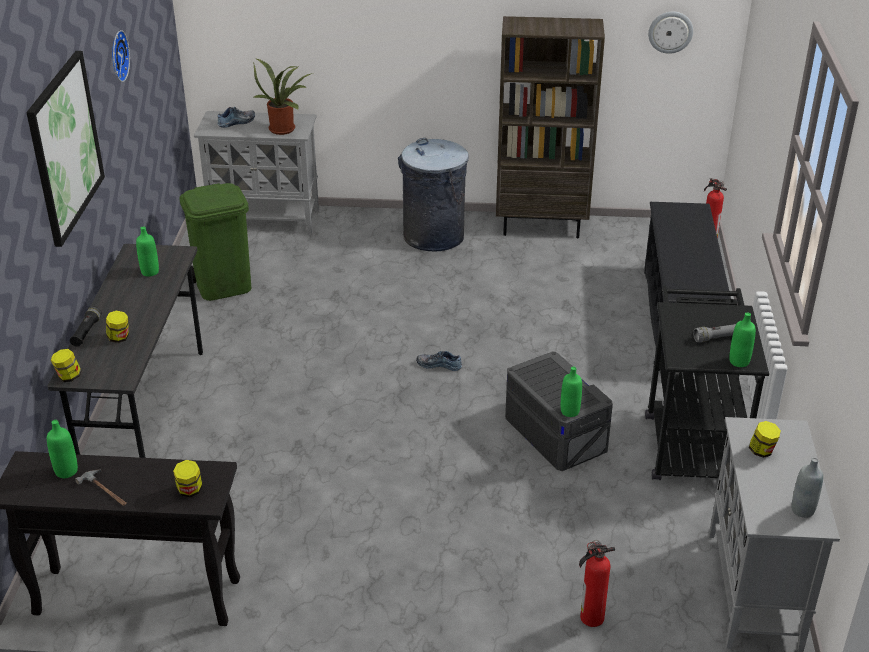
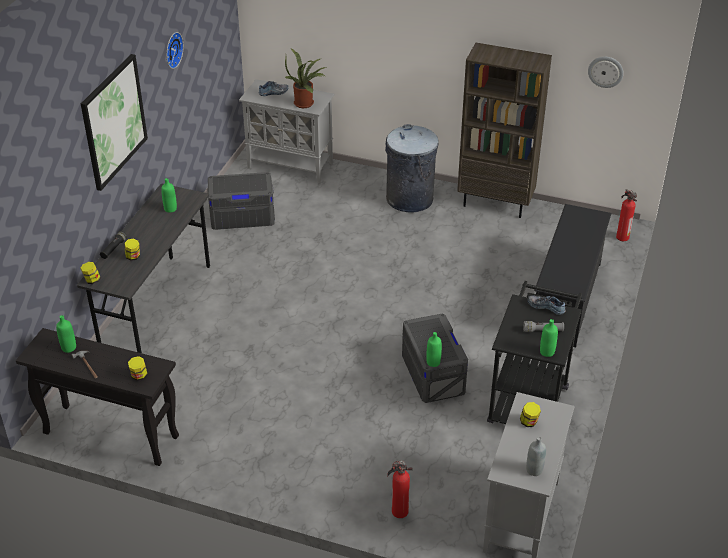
camera: 15 degrees right, 5 degrees up
green trash can [179,183,252,301] -> grey storage box [207,172,275,230]
shoe [416,351,462,371] -> shoe moved to [527,295,566,315]

